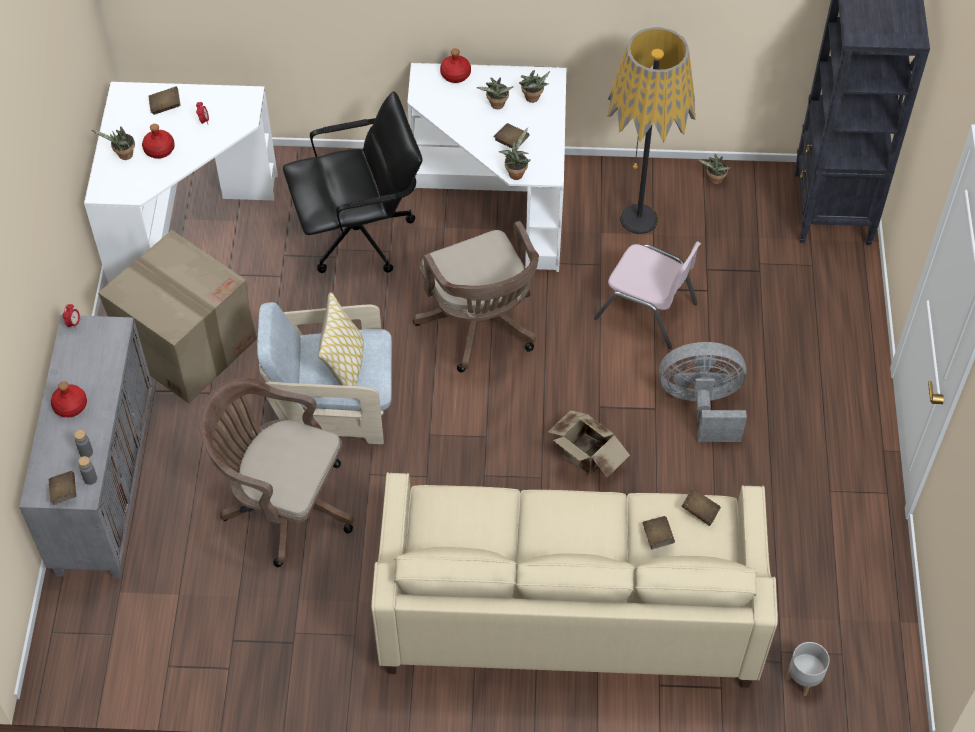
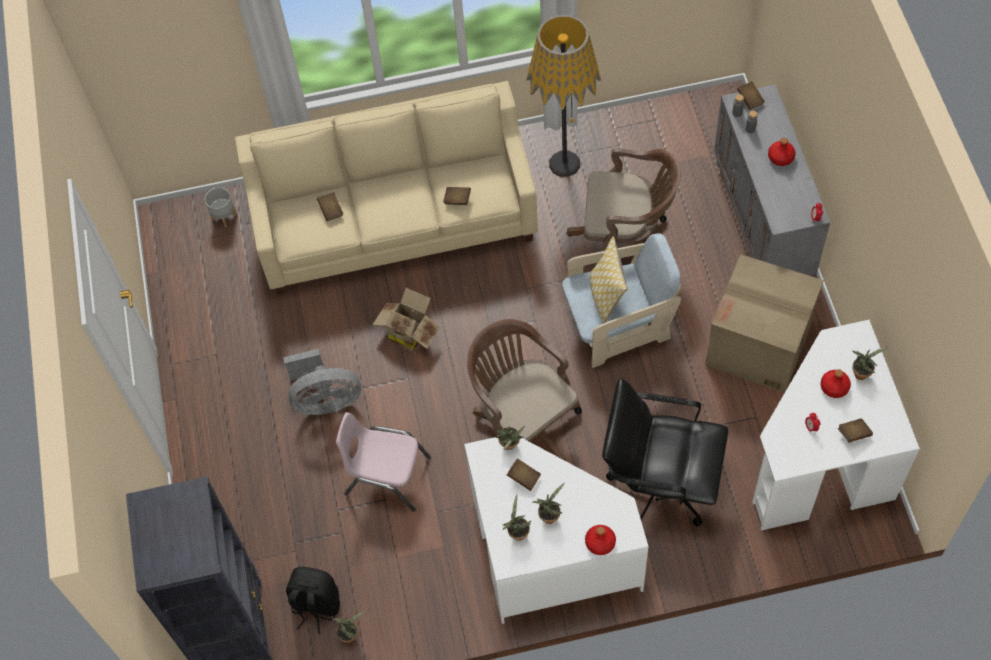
camera: 170 degrees right, 5 degrees up
black office chair [283,91,422,273] -> black office chair turned 45 degrees clockwise [602,378,728,527]
floor lamp [607,27,695,234] -> floor lamp moved to [526,15,601,177]
brown book [682,488,721,526] -> brown book moved to [443,187,471,205]
none -> black backpack [286,567,340,634]

